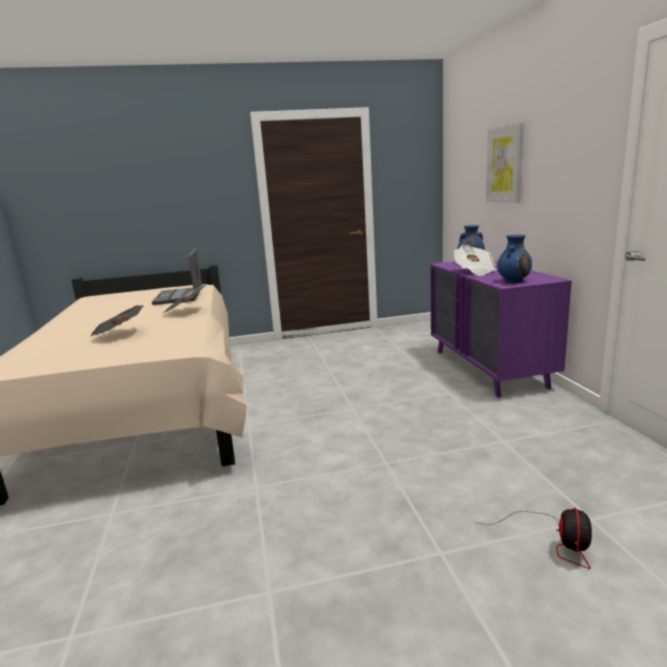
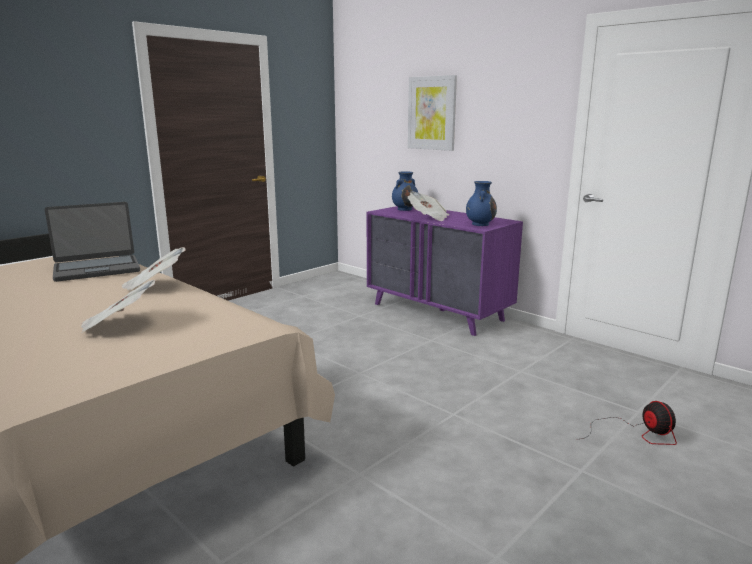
camera: 35 degrees left, 0 degrees up
laptop [152,248,202,305] -> laptop turned 75 degrees counterclockwise [45,202,140,282]

